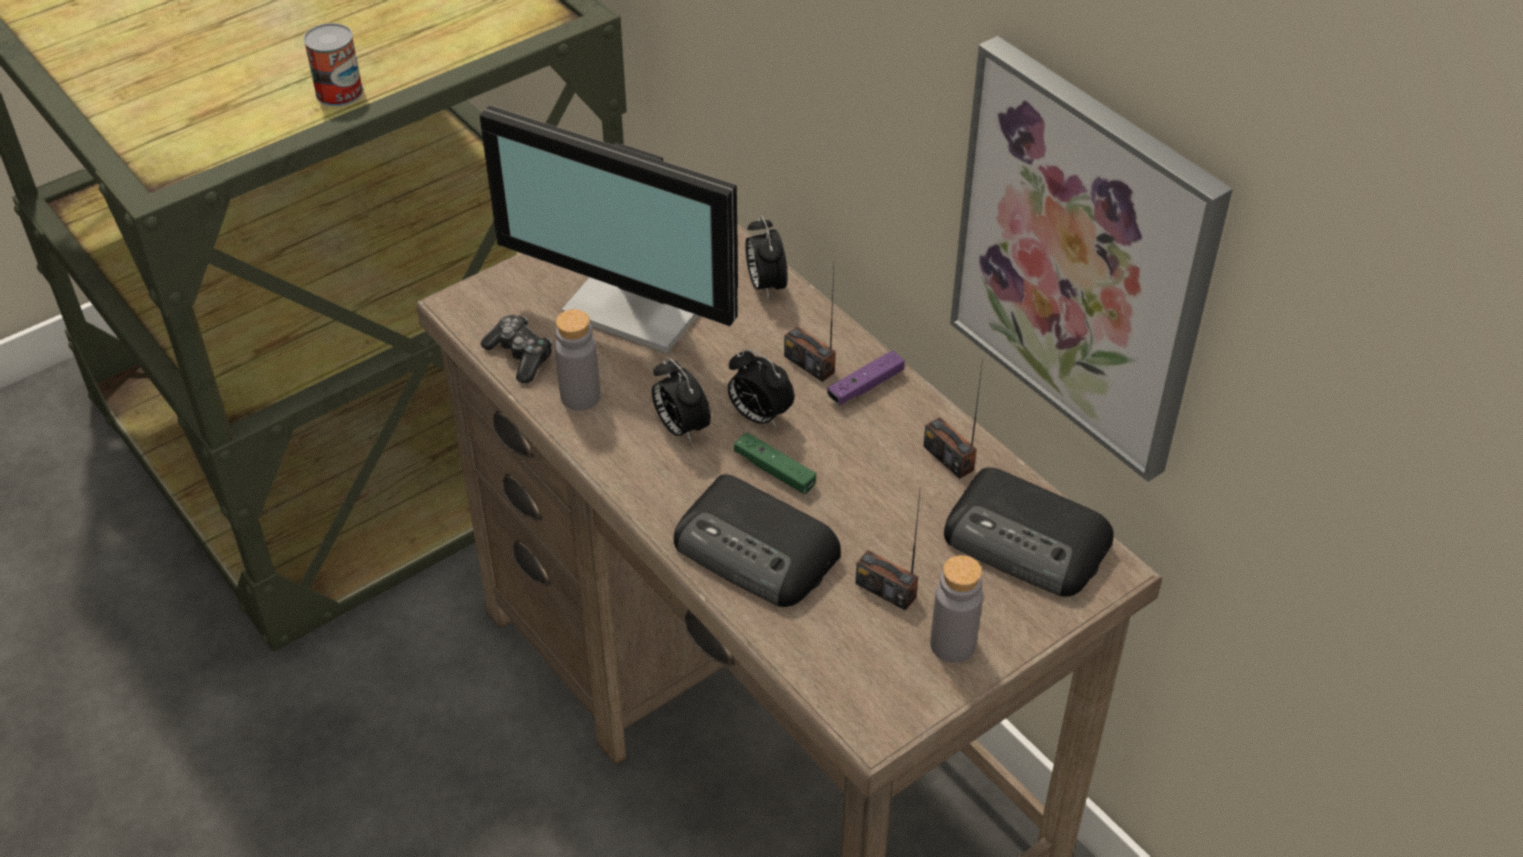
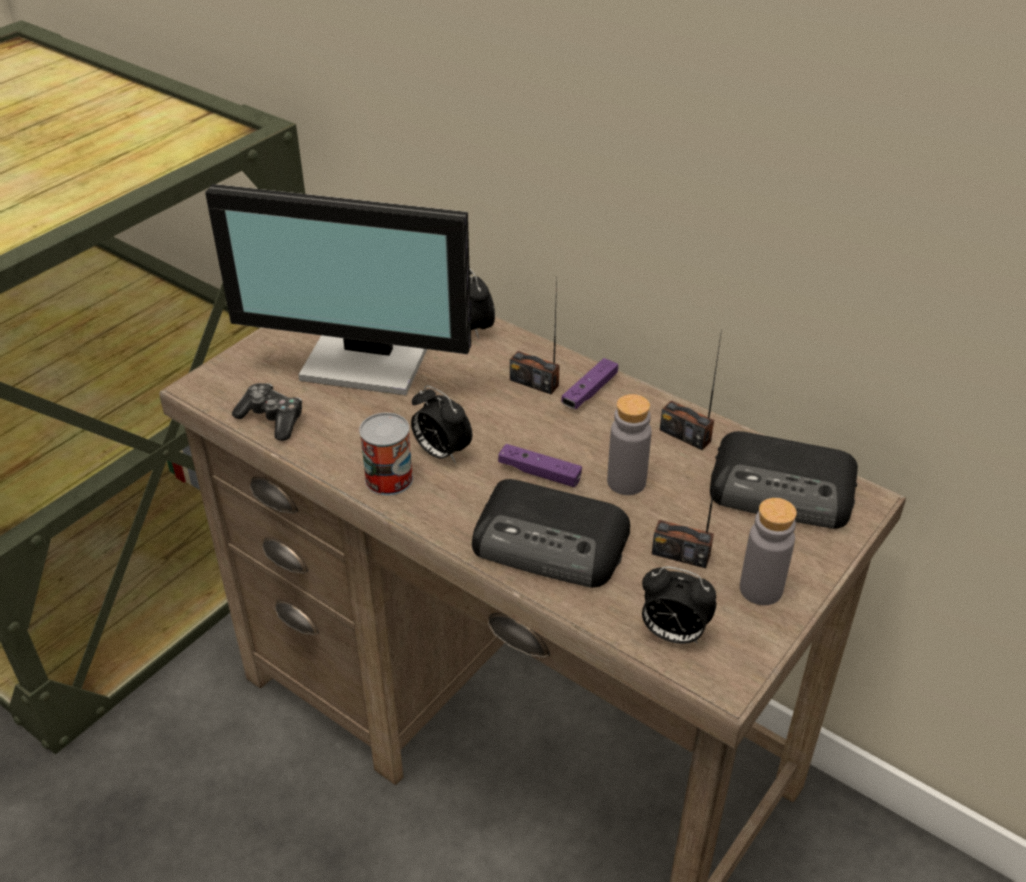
camera: 15 degrees left, 5 degrees down
can [303,23,363,107] -> can moved to [359,413,413,496]
grey bottle [555,309,601,411] -> grey bottle moved to [607,394,652,495]
alarm clock [728,349,795,428] -> alarm clock moved to [642,566,716,644]
green game controller [734,433,816,494] -> purple game controller [498,444,582,487]
picture [950,36,1233,482] -> none

